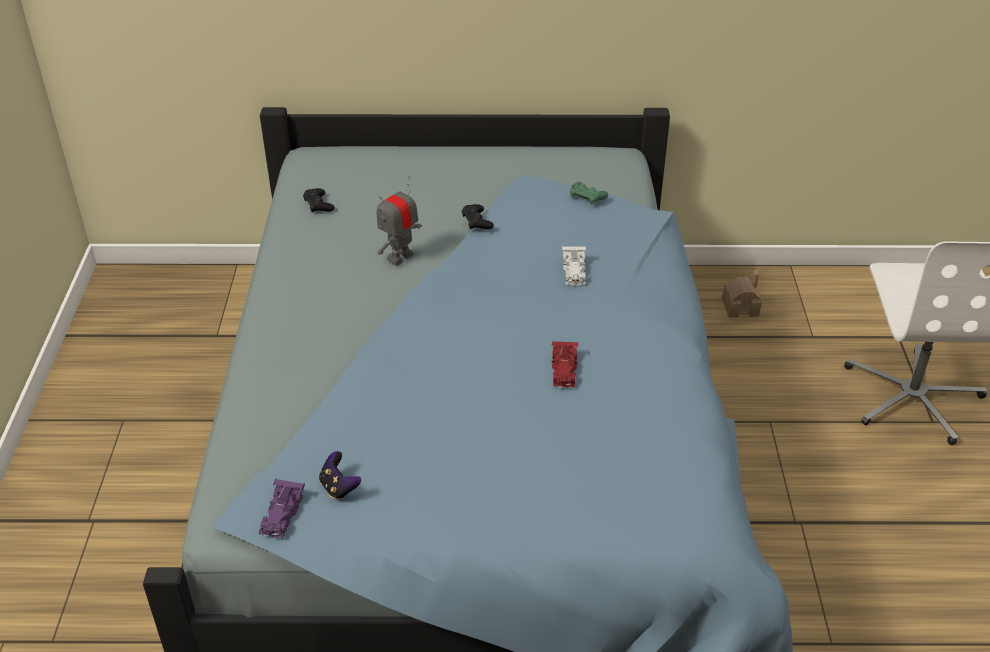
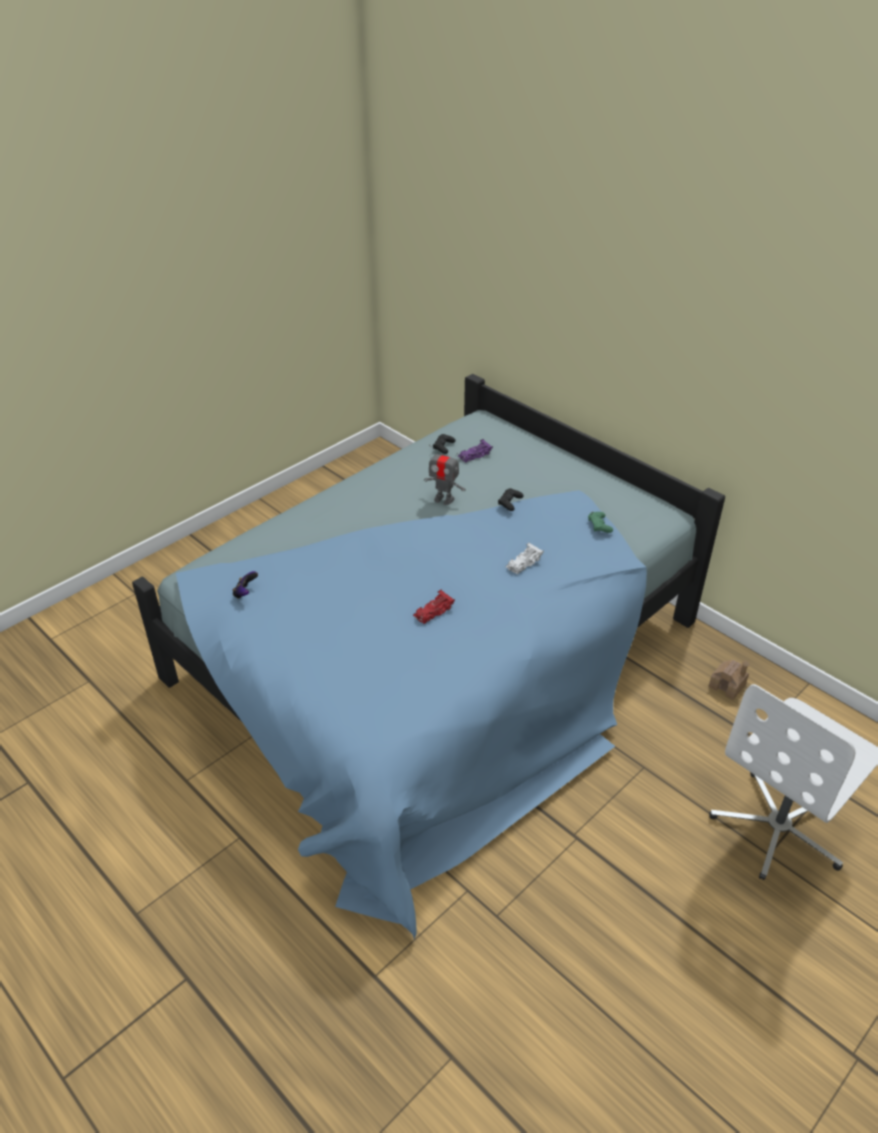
camera: 45 degrees right, 0 degrees up
purple toy car [259,479,305,539] -> purple toy car moved to [458,439,493,463]
toy robot [377,177,422,266] -> toy robot turned 150 degrees counterclockwise [424,444,466,505]

